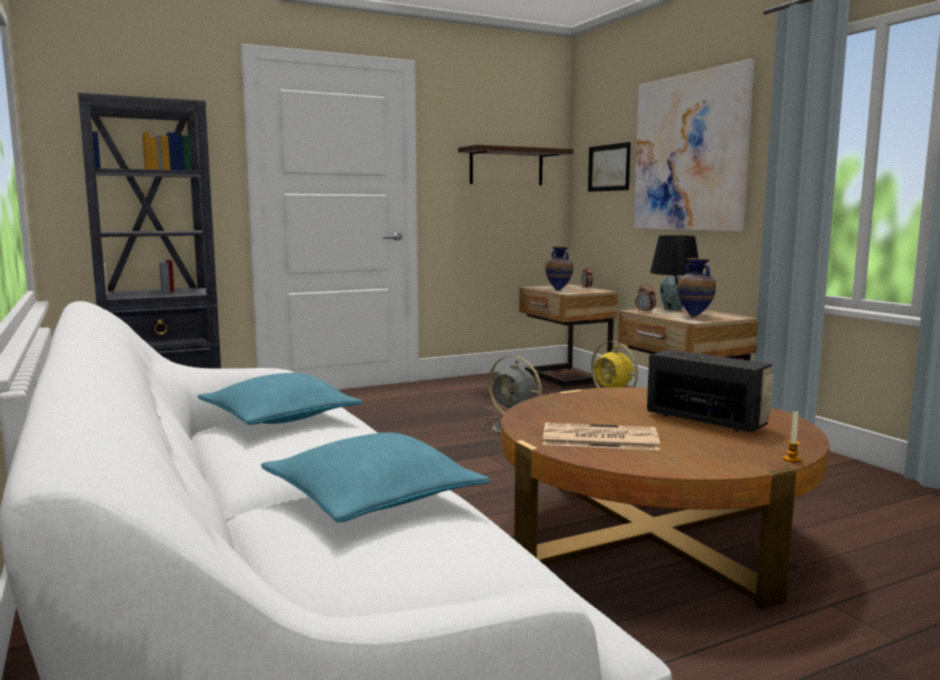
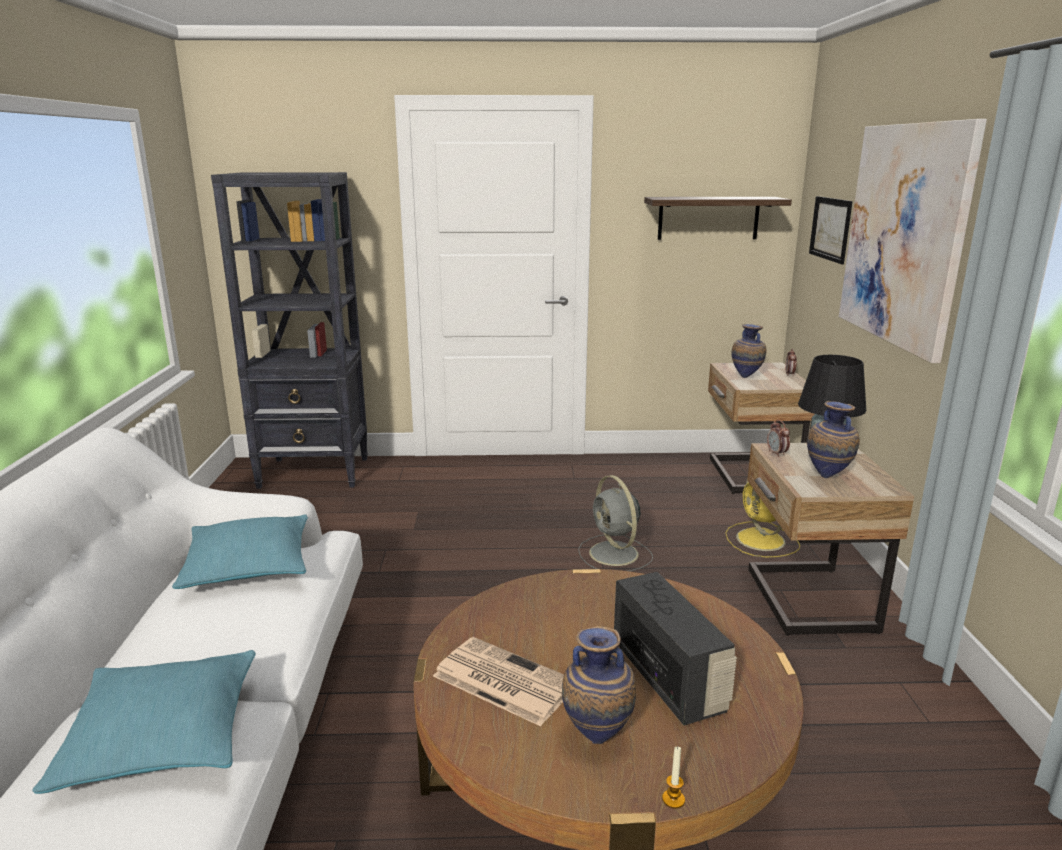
camera: 25 degrees right, 10 degrees up
none -> vase [562,626,636,744]

